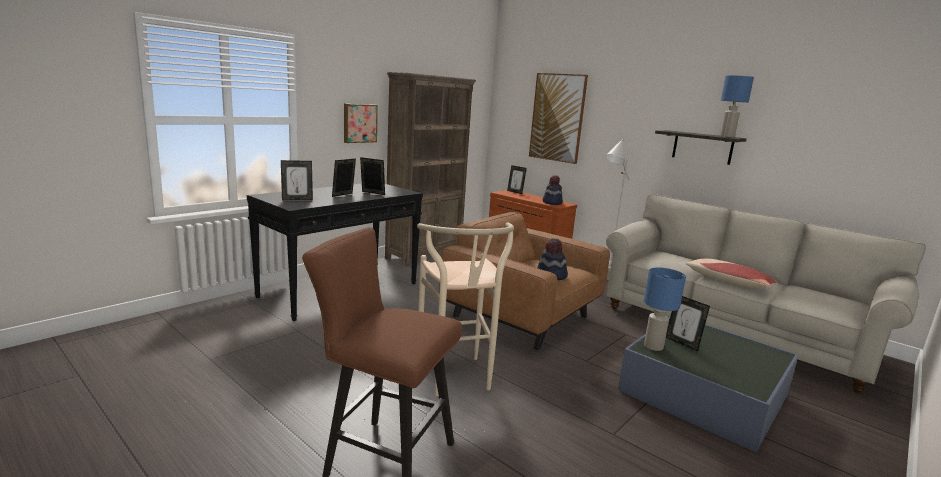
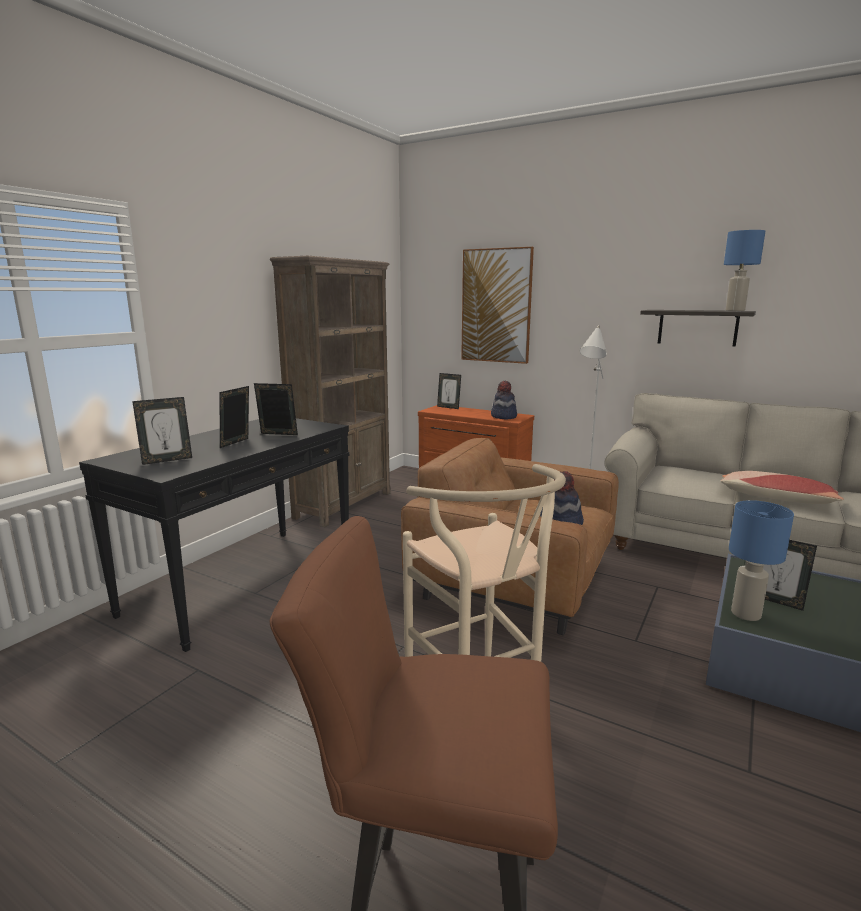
camera: 10 degrees left, 0 degrees up
picture [344,104,378,143] -> none

